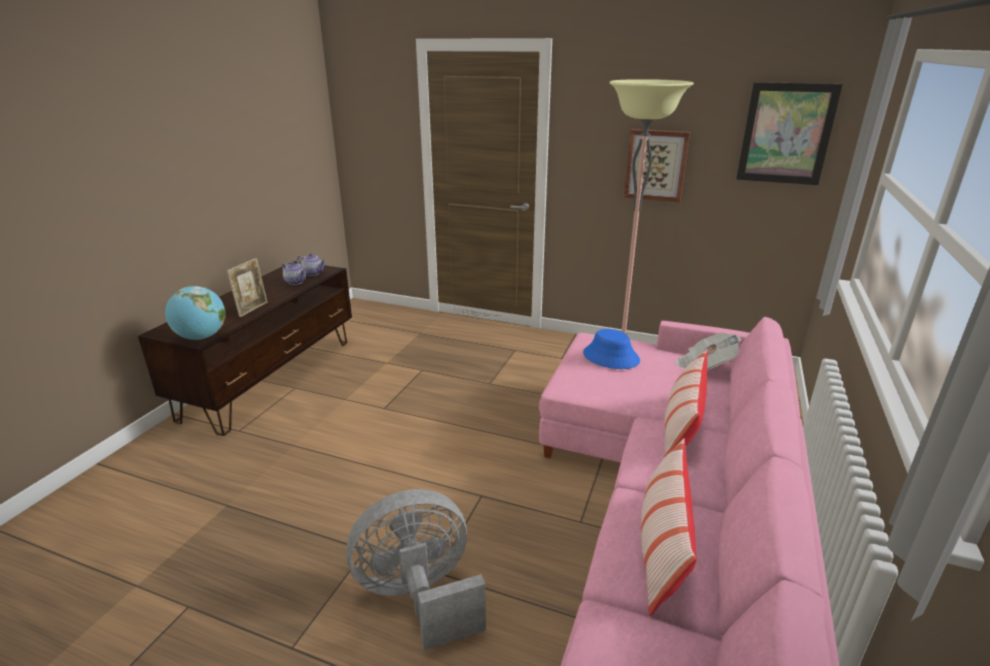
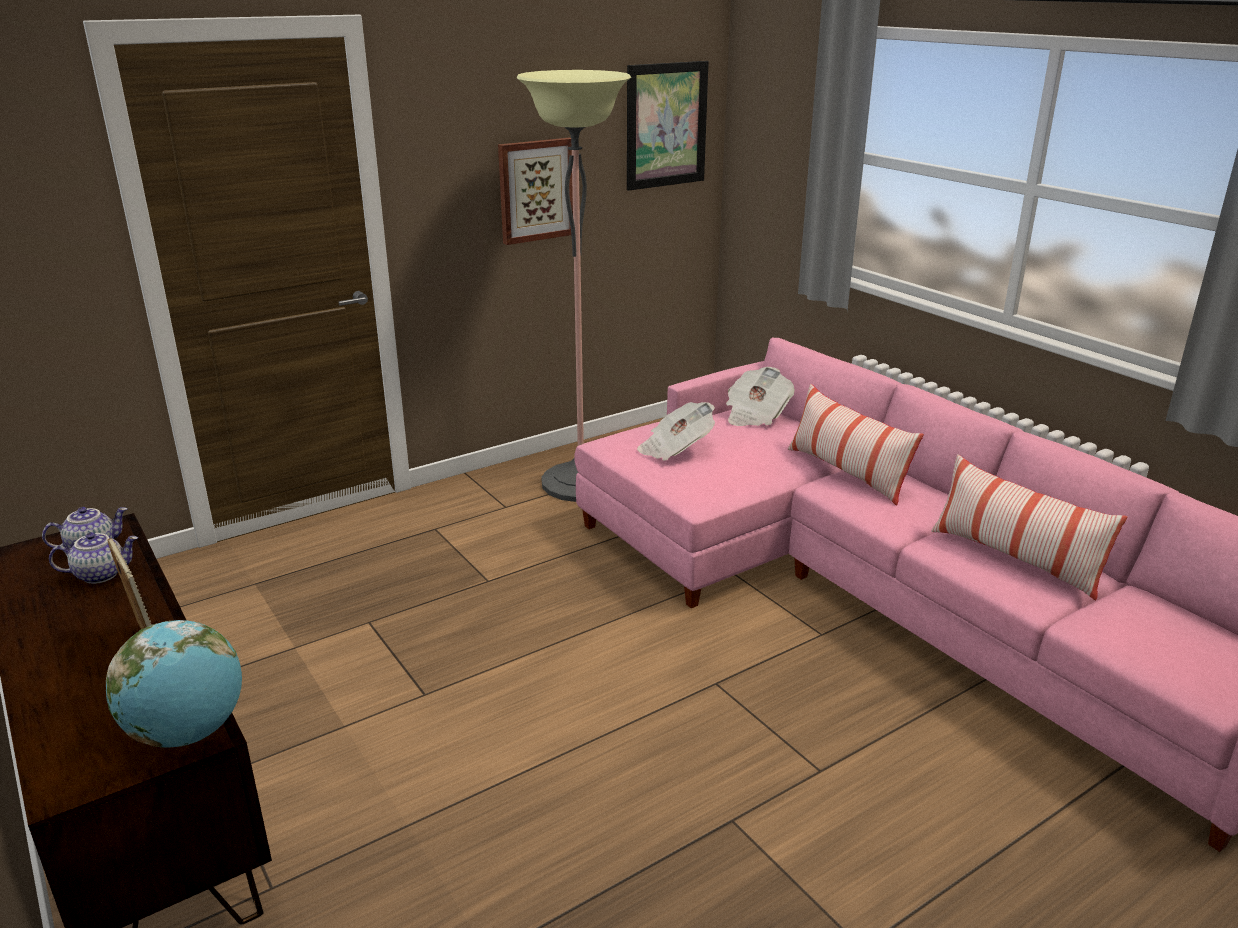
camera: 55 degrees left, 0 degrees up
grey fan [346,489,486,650] -> none
blue hat [583,329,640,369] -> newspaper [637,402,715,461]

